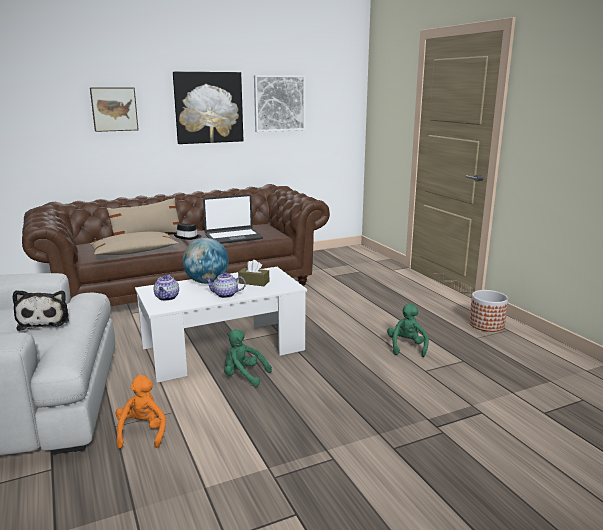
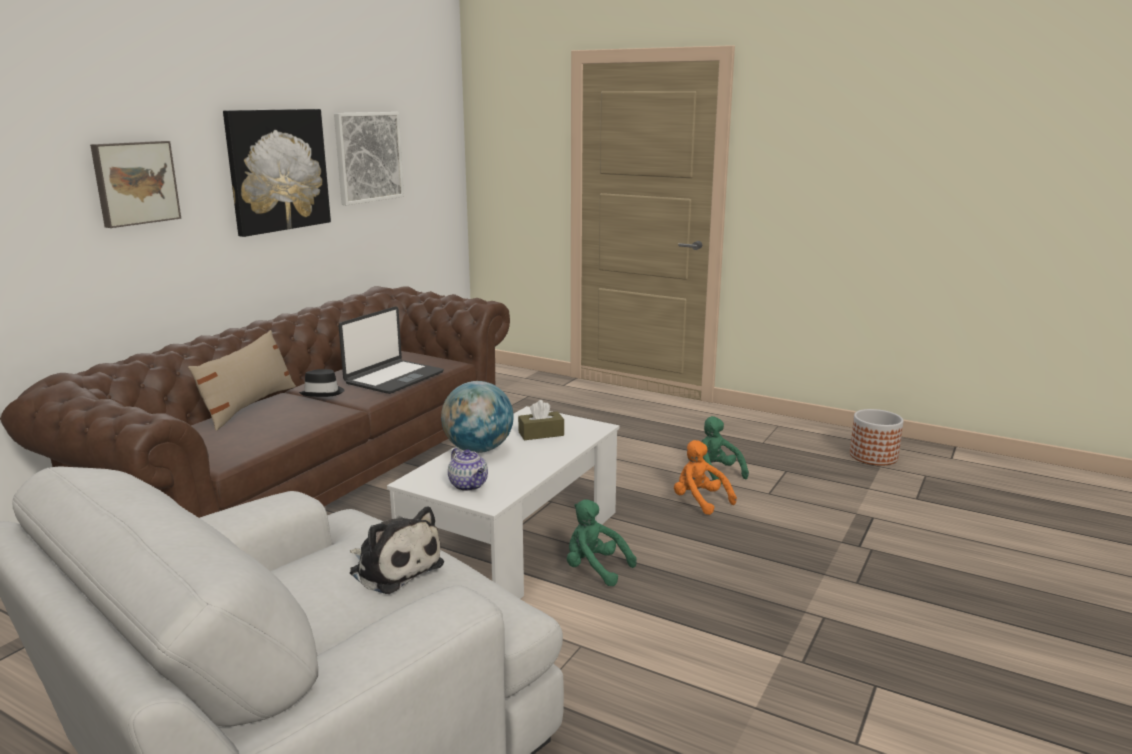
camera: 35 degrees left, 0 degrees up
beige pillow [90,232,179,255] -> none
orange plush toy [115,375,166,449] -> orange plush toy moved to [674,440,737,515]
teapot [205,272,246,298] -> none
green plush toy [224,329,272,386] -> green plush toy turned 45 degrees clockwise [567,500,637,586]
planter [469,290,508,332] -> planter moved to [850,409,904,466]

